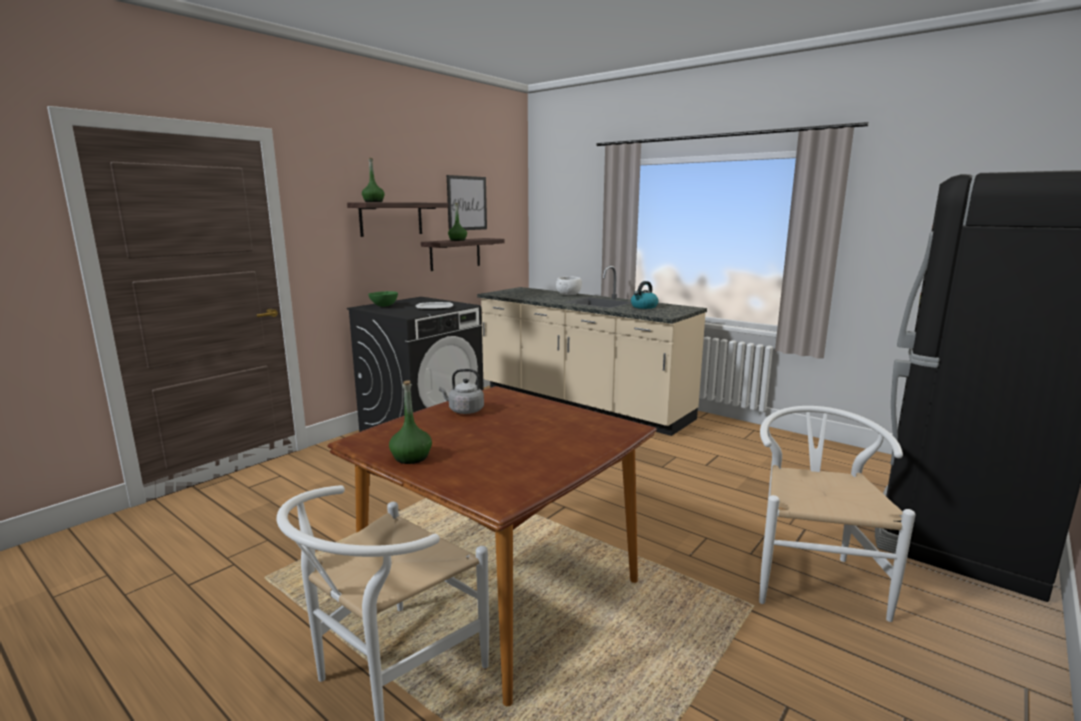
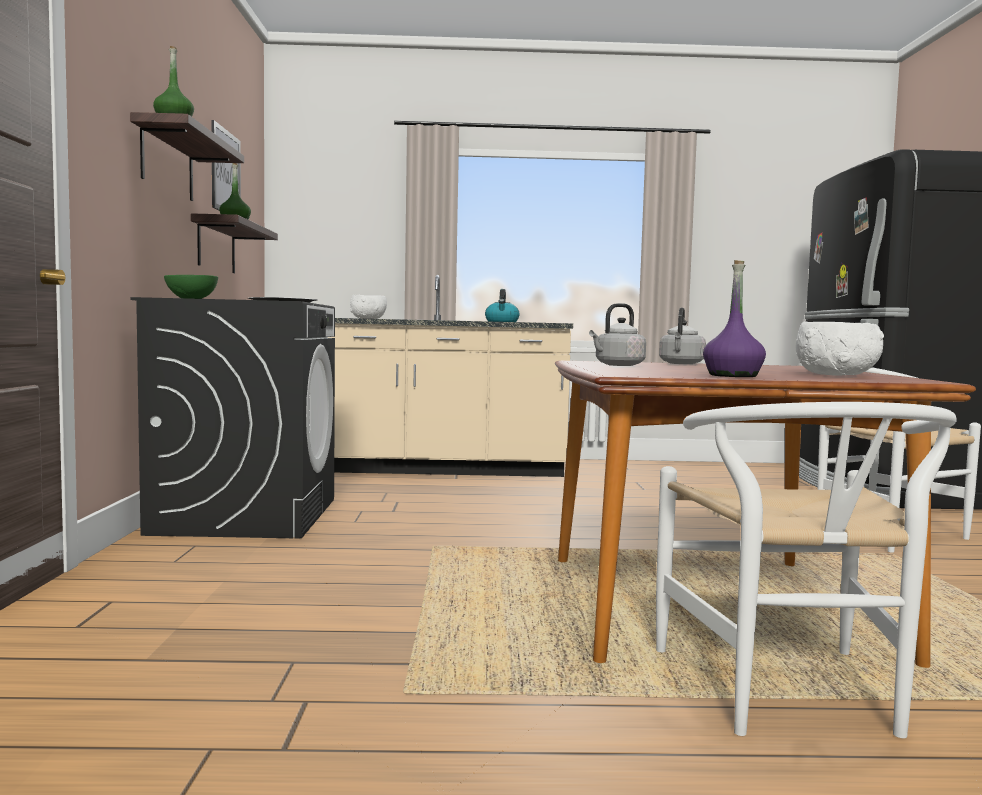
camera: 40 degrees left, 10 degrees down
green bottle [389,380,432,464] -> purple bottle [703,260,766,377]
none -> grey kettle [659,307,706,364]
none -> white bowl [796,321,884,376]

